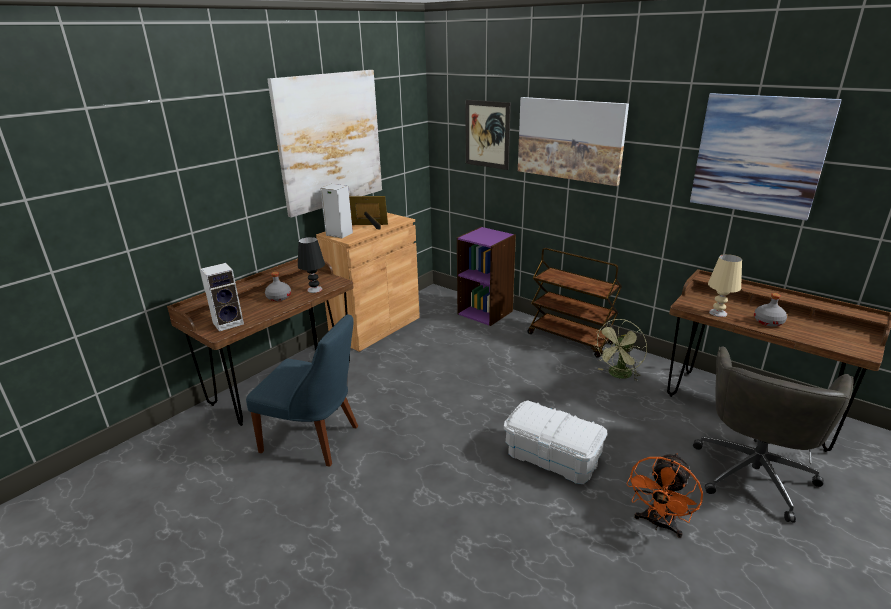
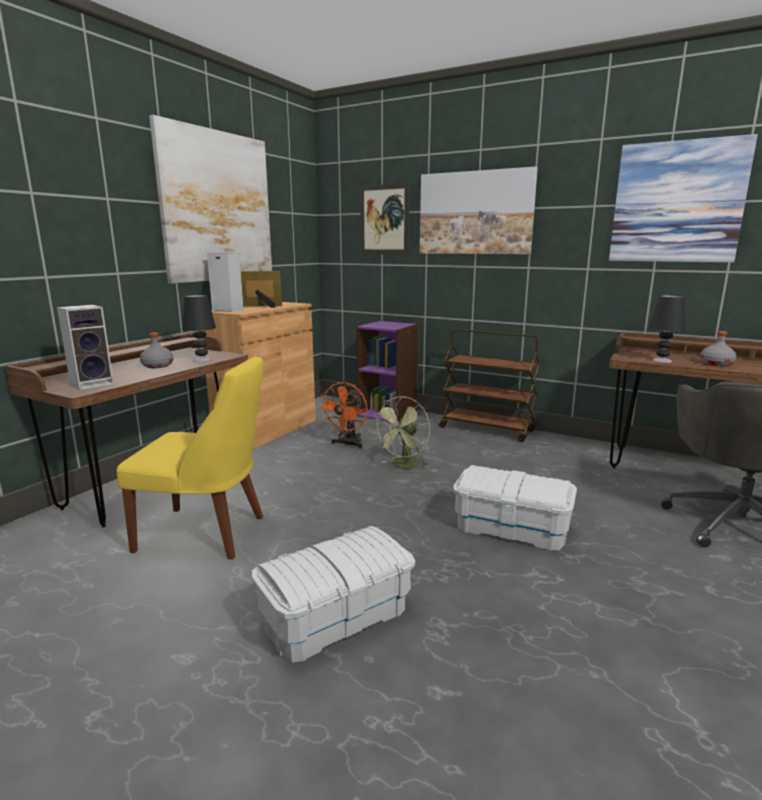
camera: 10 degrees left, 10 degrees down
blue chair [246,314,358,467] -> yellow chair [116,356,264,560]
green fan [593,319,647,381] -> green fan moved to [372,396,430,470]
orange fan [626,453,703,538] -> orange fan moved to [318,382,368,448]
beige table lamp [708,254,742,317] -> black table lamp [649,295,685,363]
none -> white storage box [252,526,415,663]

